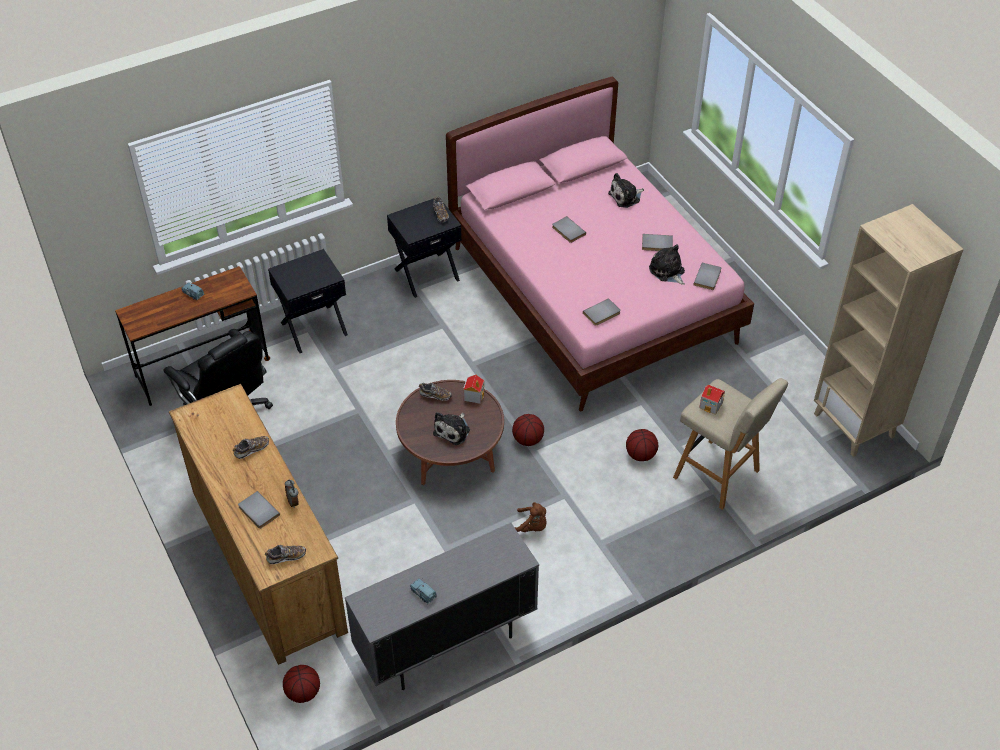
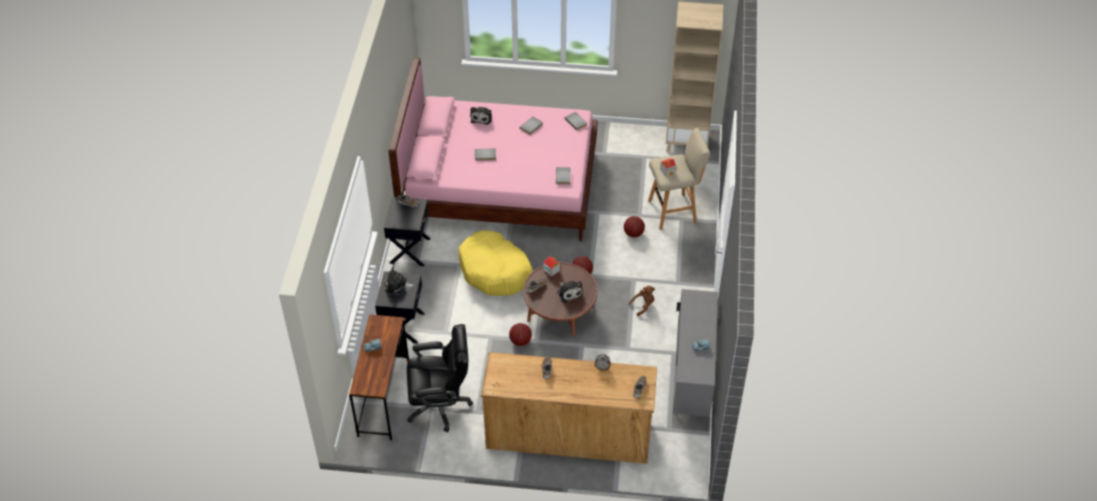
camera: 55 degrees left, 0 degrees up
grey book [238,491,280,529] -> none
basketball [283,665,320,703] -> basketball moved to [509,323,532,346]
plush toy [649,245,685,285] -> plush toy moved to [385,267,415,295]
none -> yellow dog bed [458,230,533,296]

